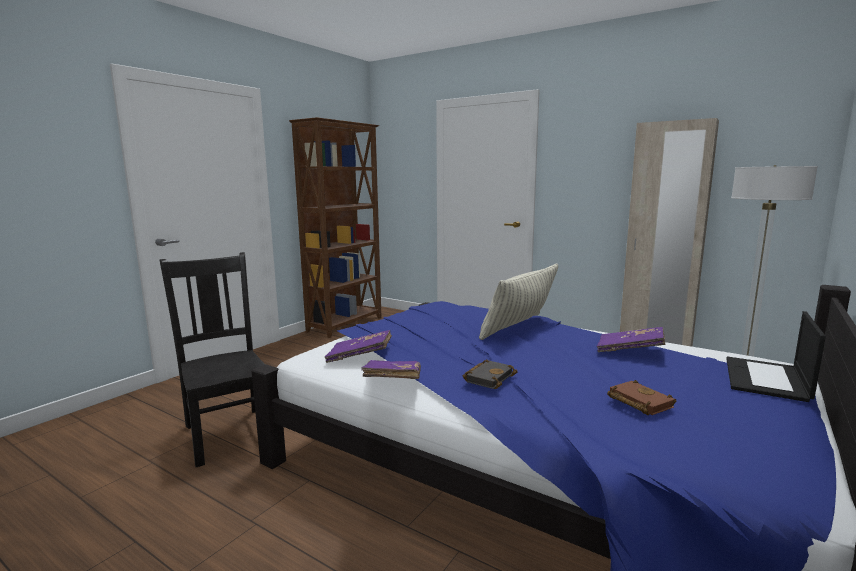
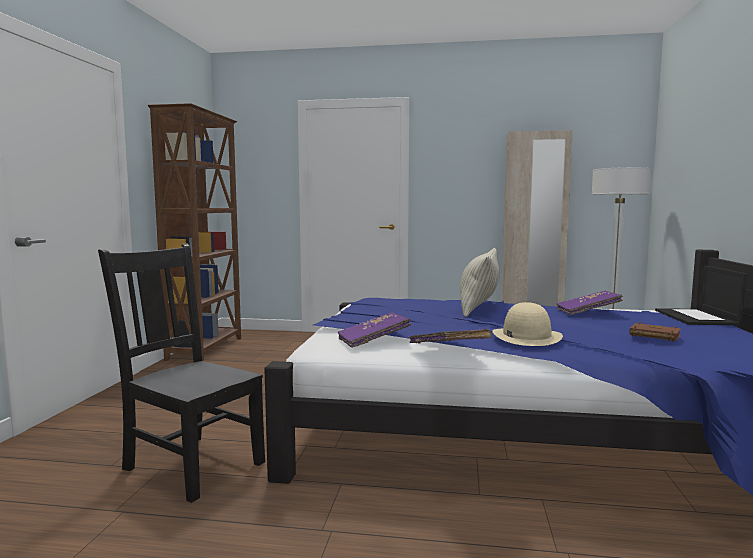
camera: 25 degrees left, 5 degrees down
black book [463,359,518,389] -> beige hat [492,302,563,346]

